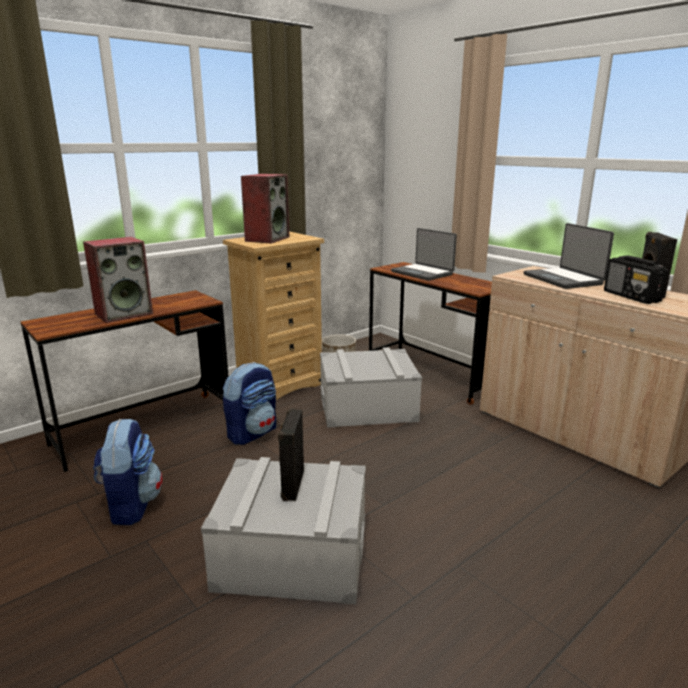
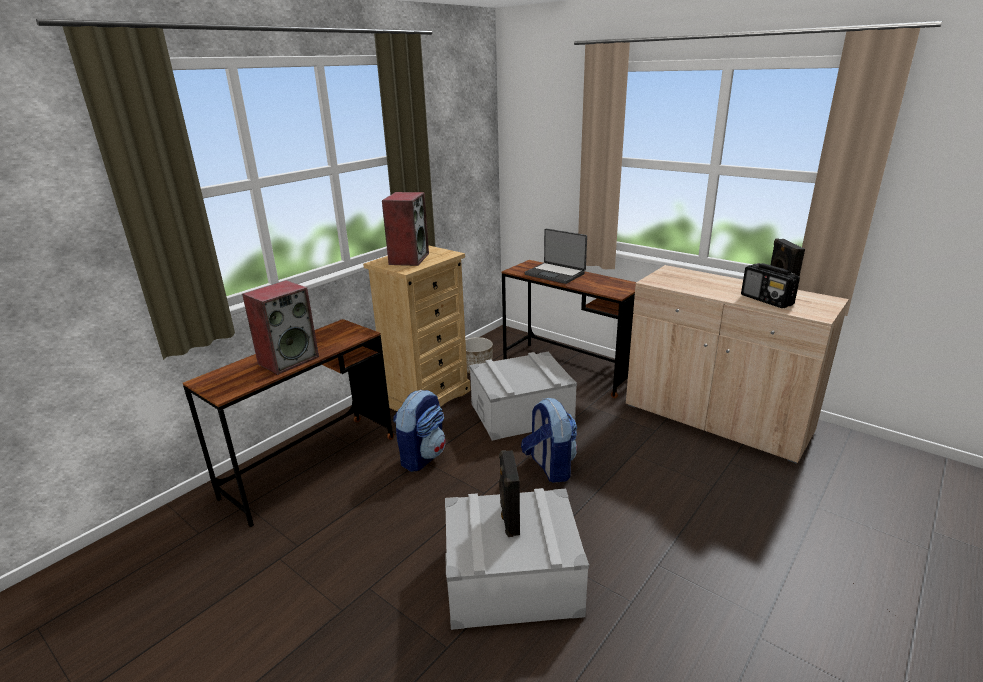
camera: 10 degrees left, 5 degrees up
backpack [93,419,163,525] -> backpack moved to [521,398,577,483]
laptop [524,223,614,289] -> none

